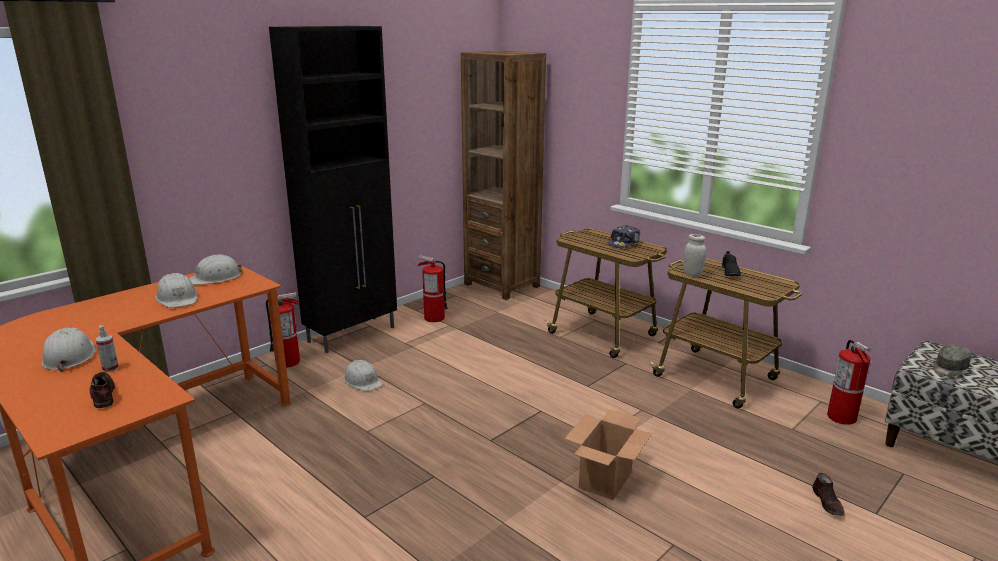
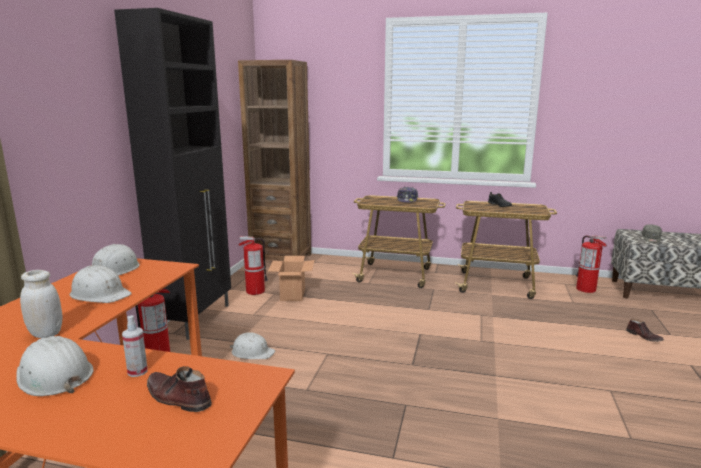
camera: 30 degrees left, 5 degrees down
cardboard box [564,409,652,500] -> cardboard box moved to [268,256,315,301]
white jar [683,234,706,277] -> white jar moved to [20,270,63,338]

